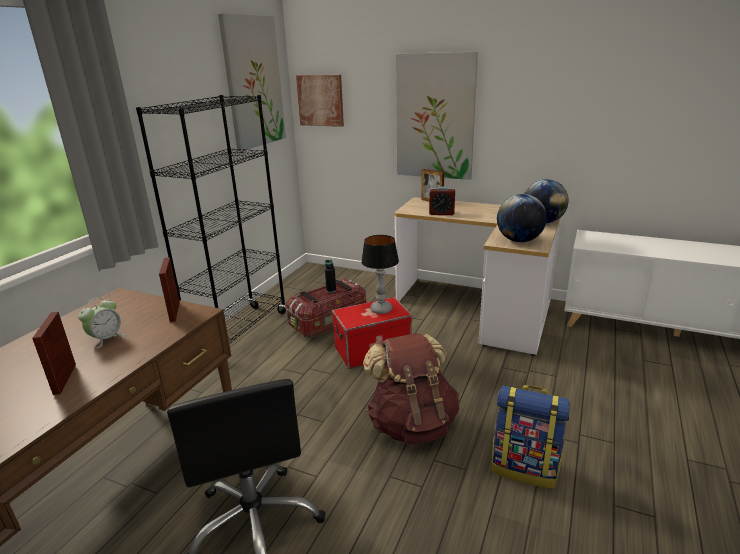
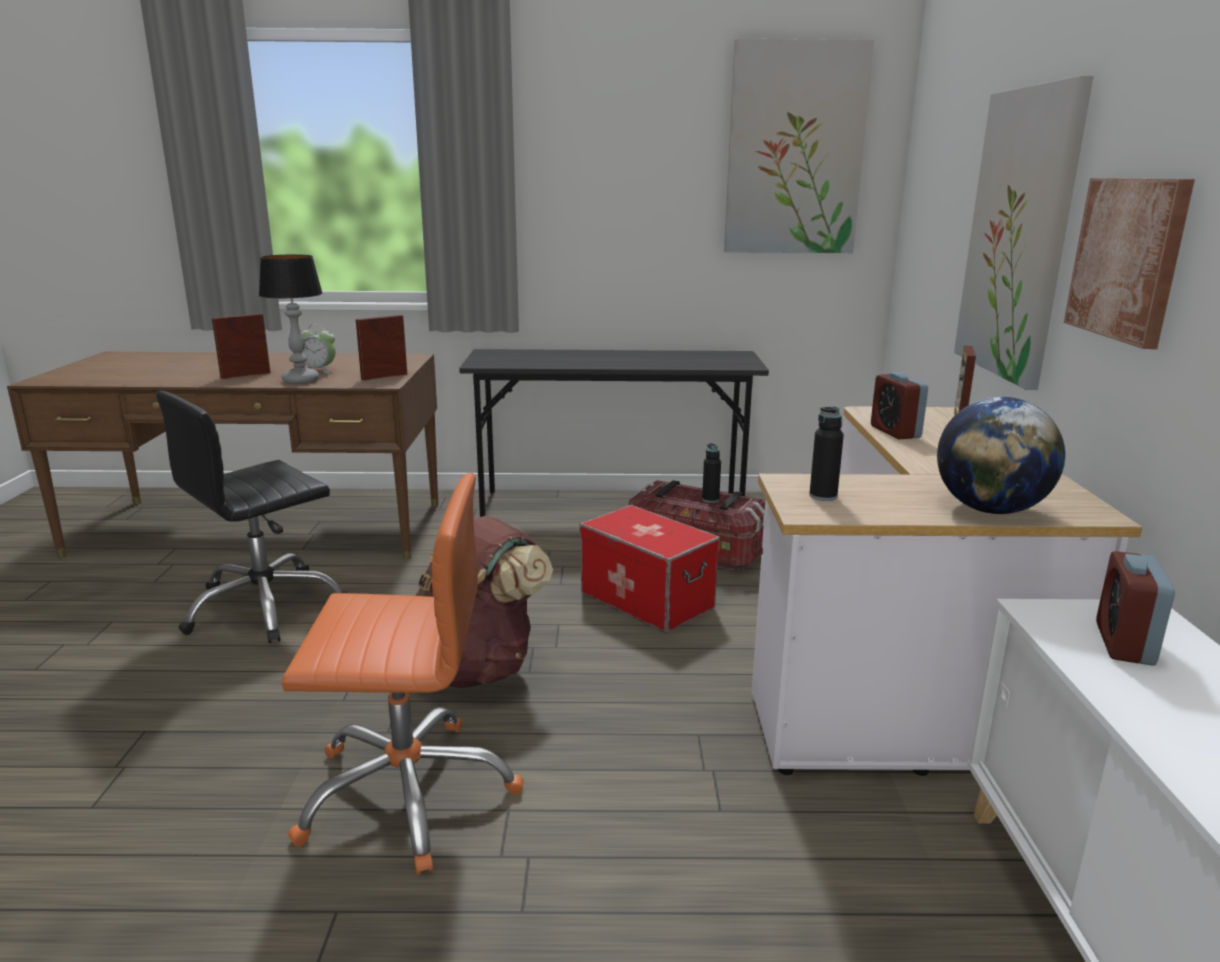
camera: 65 degrees right, 5 degrees down
black bookcase [136,95,286,344] -> grey desk [459,349,769,517]
picture [296,75,344,127] -> picture moved to [1064,178,1195,349]
table lamp [361,235,399,314] -> table lamp moved to [259,254,323,384]
backpack [492,385,570,489] -> orange office chair [281,473,524,875]
globe [497,194,547,242] -> black bottle [809,406,844,501]
none -> alarm clock [1096,551,1175,666]

